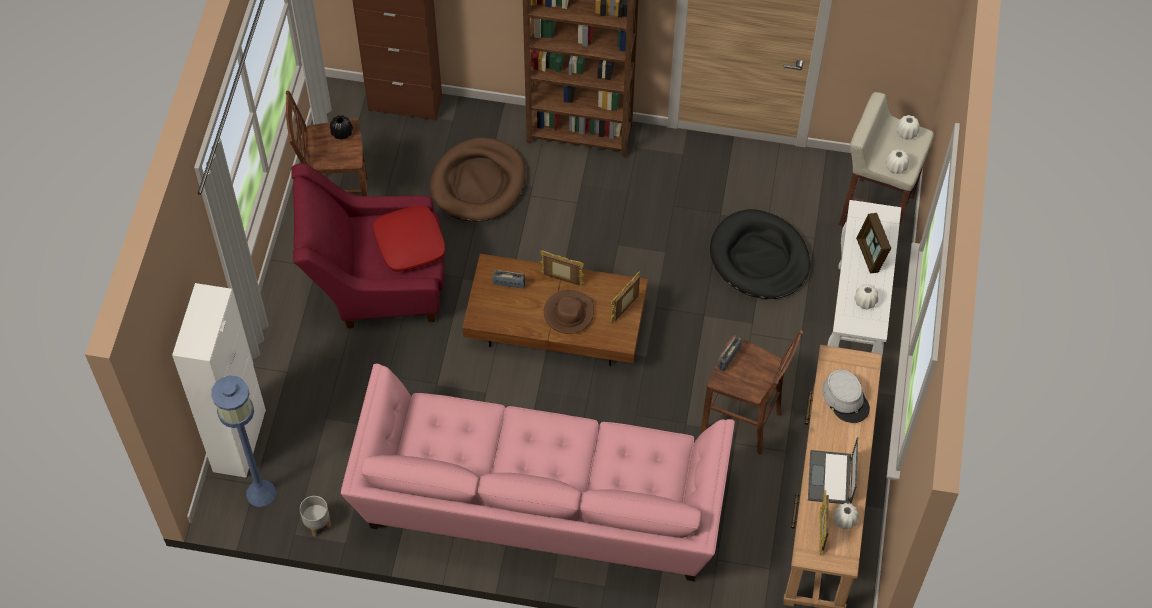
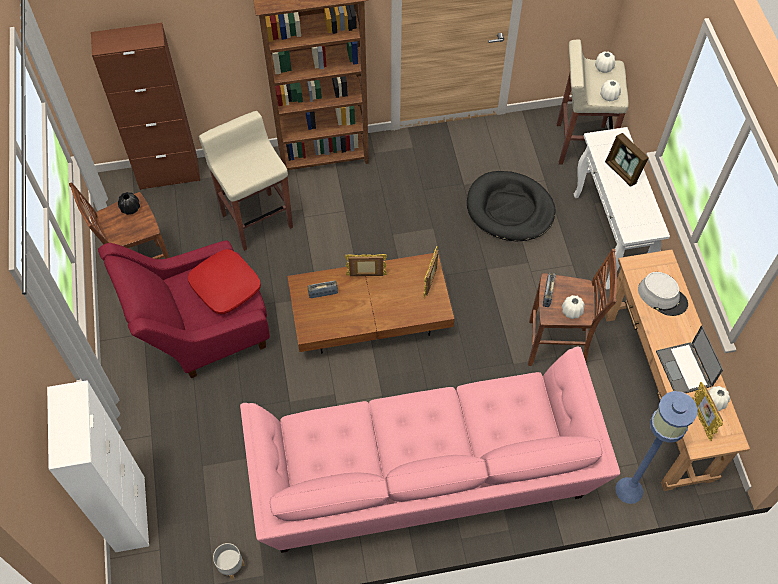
camera: 20 degrees left, 0 degrees up
blue floor lamp [211,376,276,507] -> blue floor lamp moved to [615,391,698,504]
brown dog bed [430,137,526,222] -> beige stool [199,111,293,251]
brown hat [544,290,594,334] -> none
white vase [854,284,878,309] -> white vase moved to [562,295,585,319]

